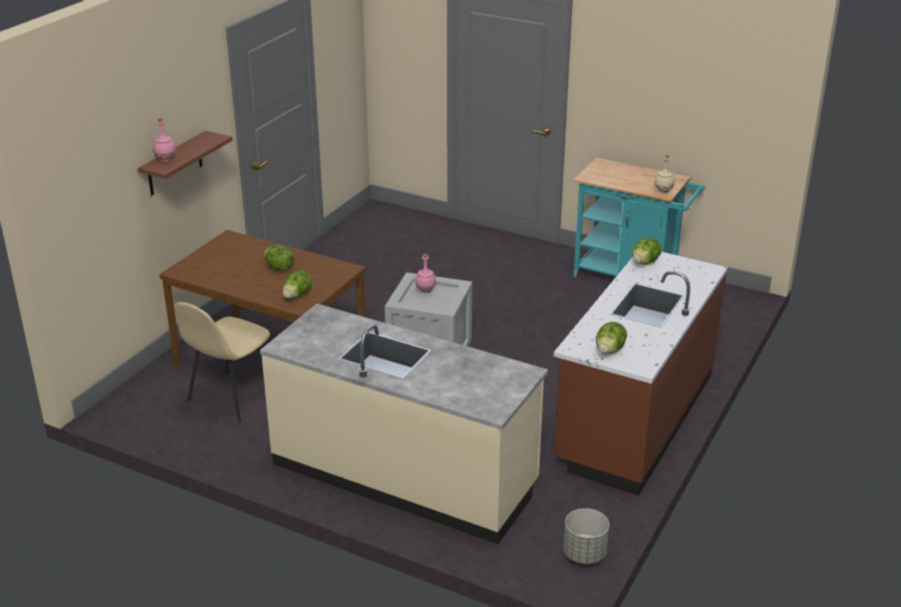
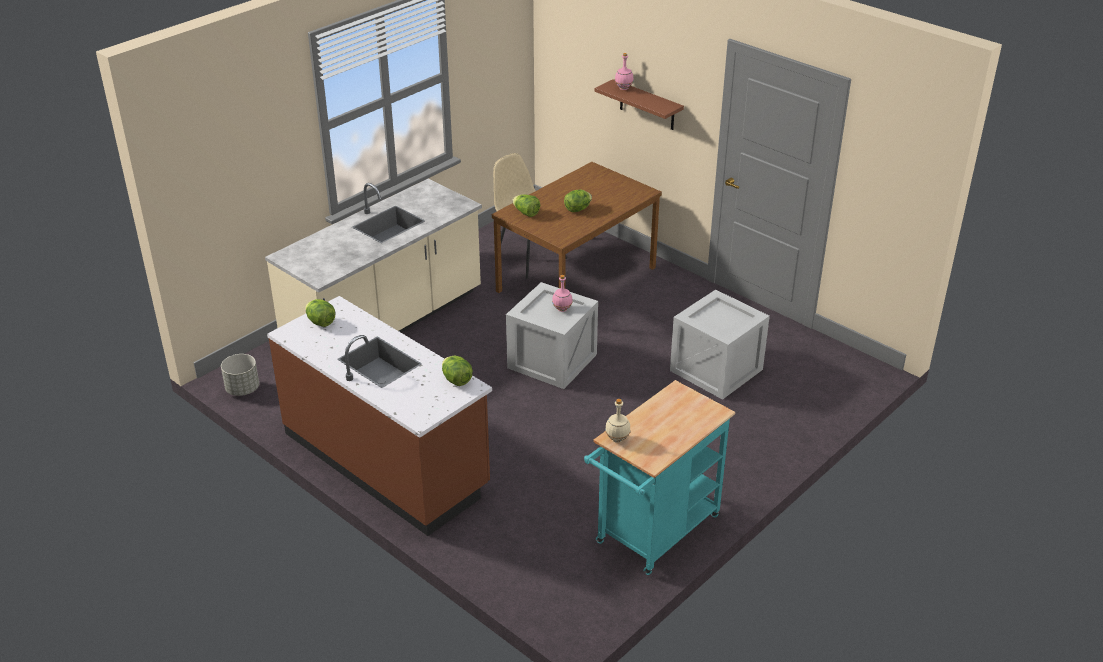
camera: 105 degrees right, 5 degrees up
none -> crate [670,290,770,400]

